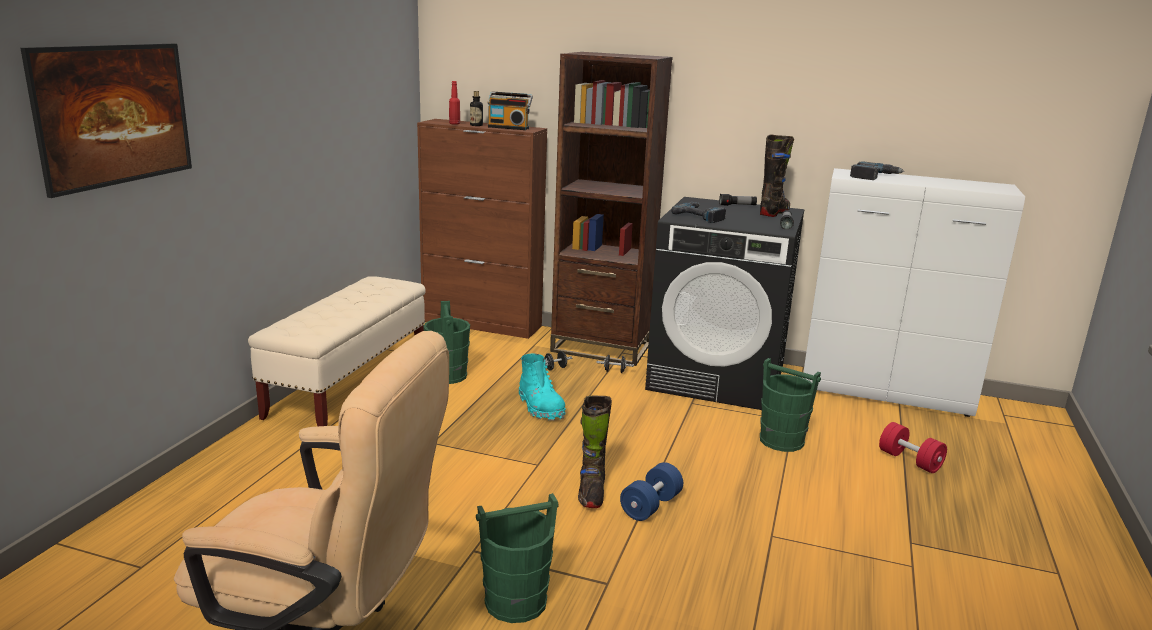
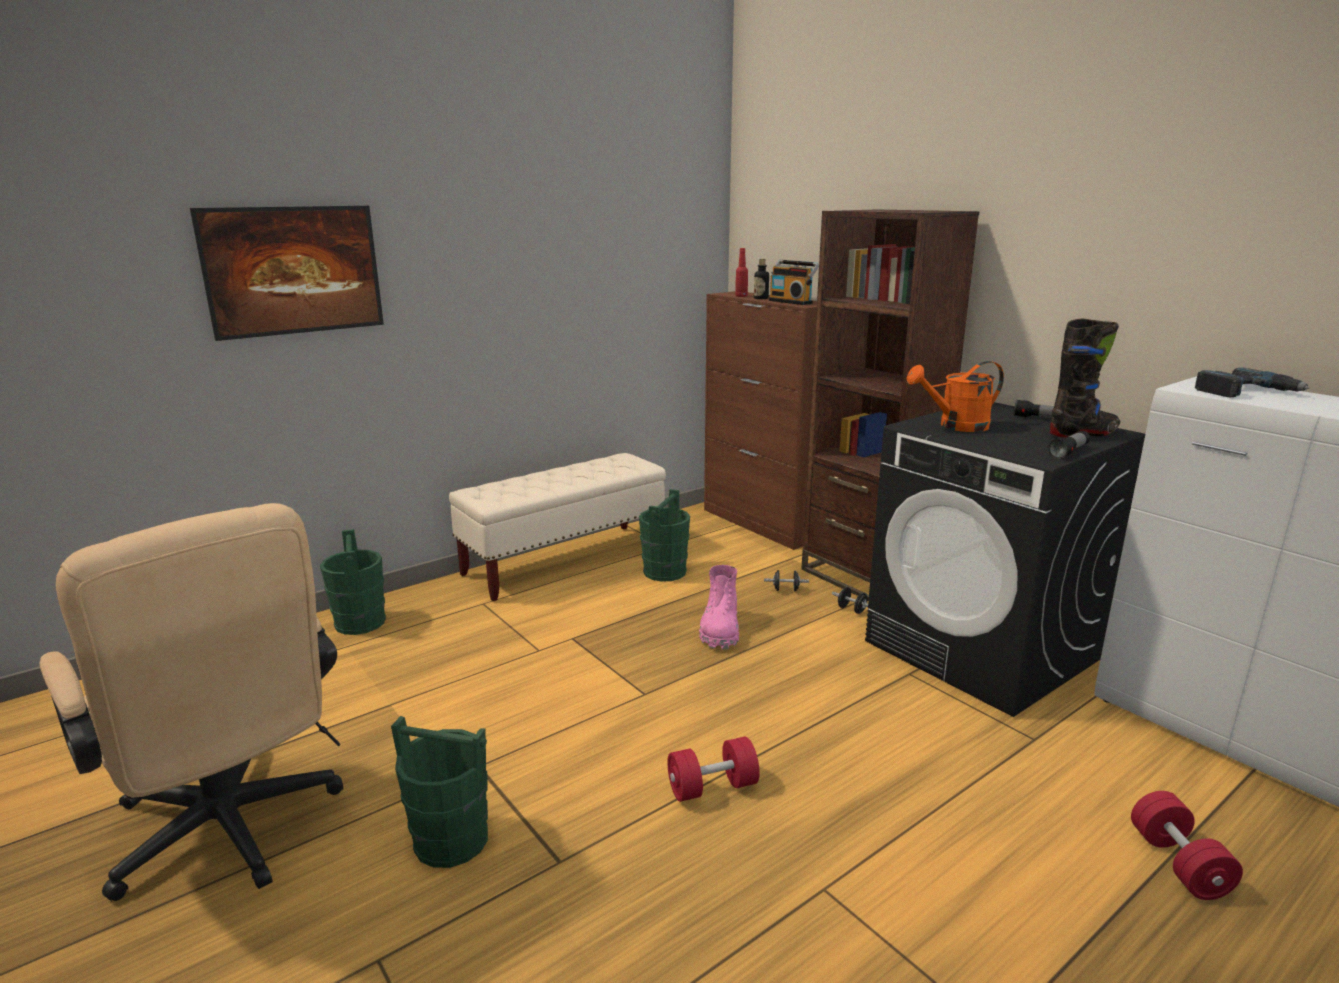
camera: 35 degrees right, 0 degrees up
turquoise boot [519,354,566,421] -> pink boot [699,565,739,650]
black boot [578,396,612,508] -> none
blue dumbbell [620,462,683,521] -> red dumbbell [667,737,760,802]
power drill [671,202,726,223] -> orange watering can [907,361,1004,432]
green bucket [760,358,821,452] -> green bucket moved to [320,529,386,635]

